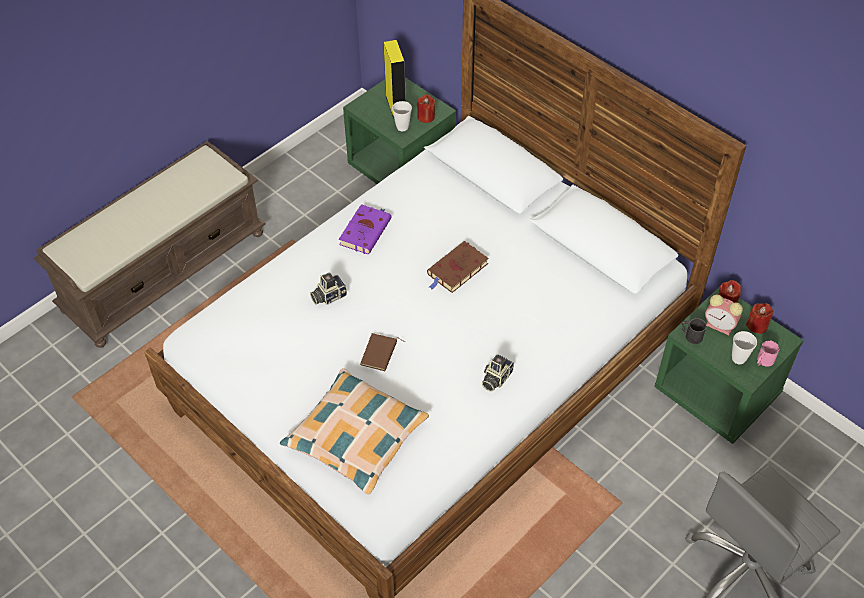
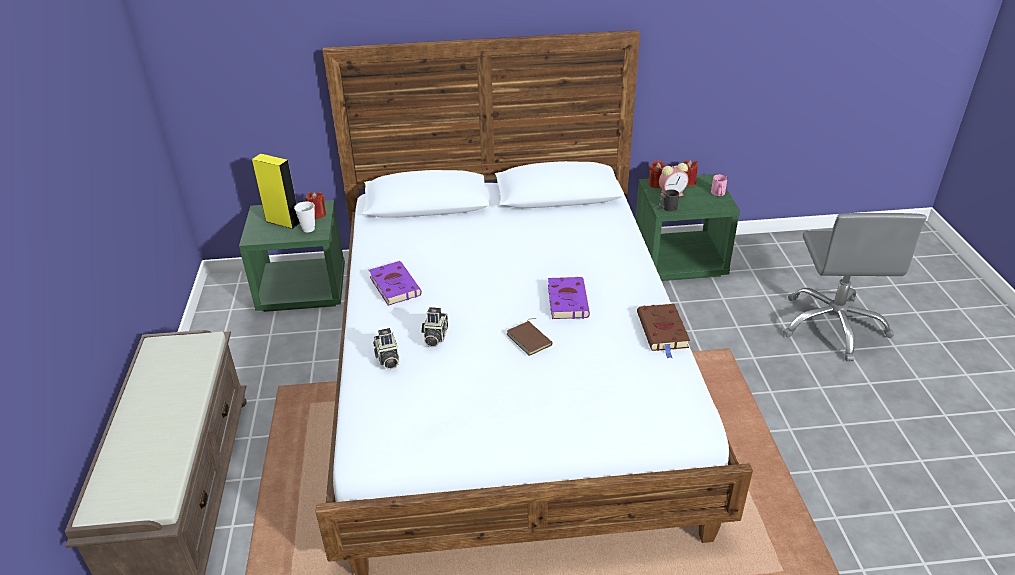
camera: 50 degrees left, 15 degrees down
pillow [280,368,429,495] -> none
brown book [427,241,488,293] -> brown book moved to [637,304,690,359]
camera [482,355,514,392] -> camera moved to [373,328,399,370]
cup [732,331,757,364] -> none
none -> purple book [548,277,590,319]

